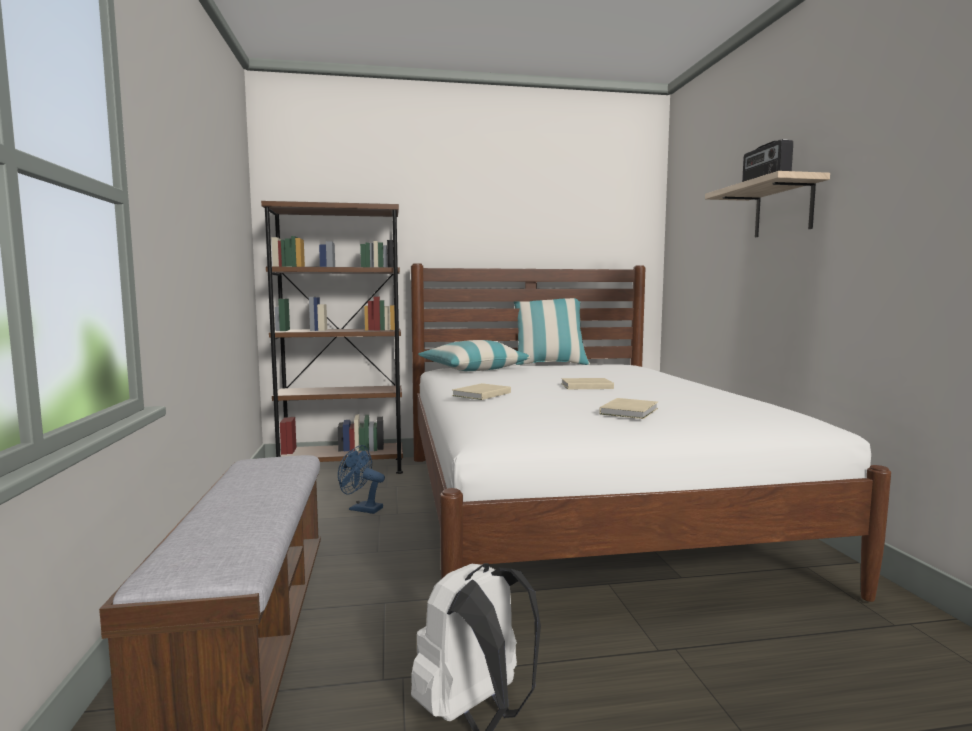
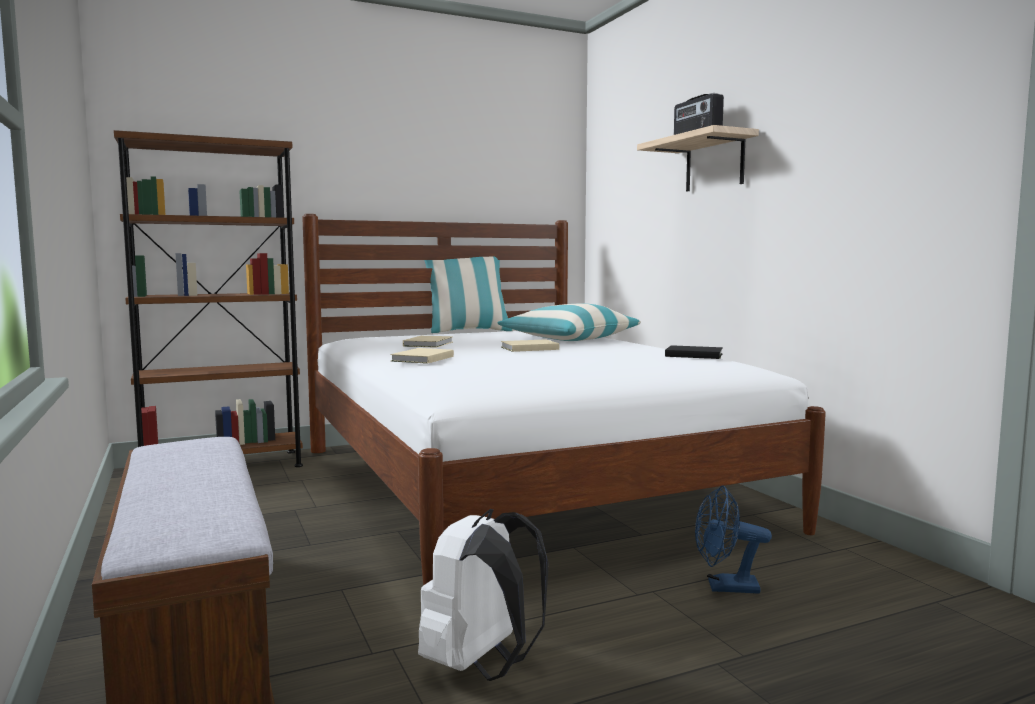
camera: 15 degrees left, 0 degrees up
blue fan [338,445,385,514] -> blue fan moved to [695,486,772,594]
pillow [418,340,531,371] -> pillow moved to [497,304,641,341]
beige book [600,398,658,419] -> beige book moved to [403,336,453,348]
none -> black book [665,345,723,359]

